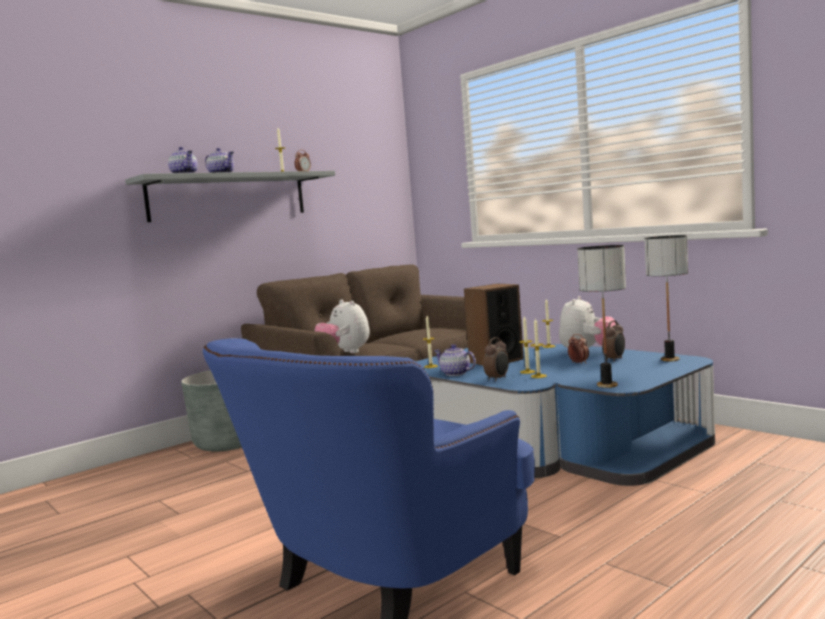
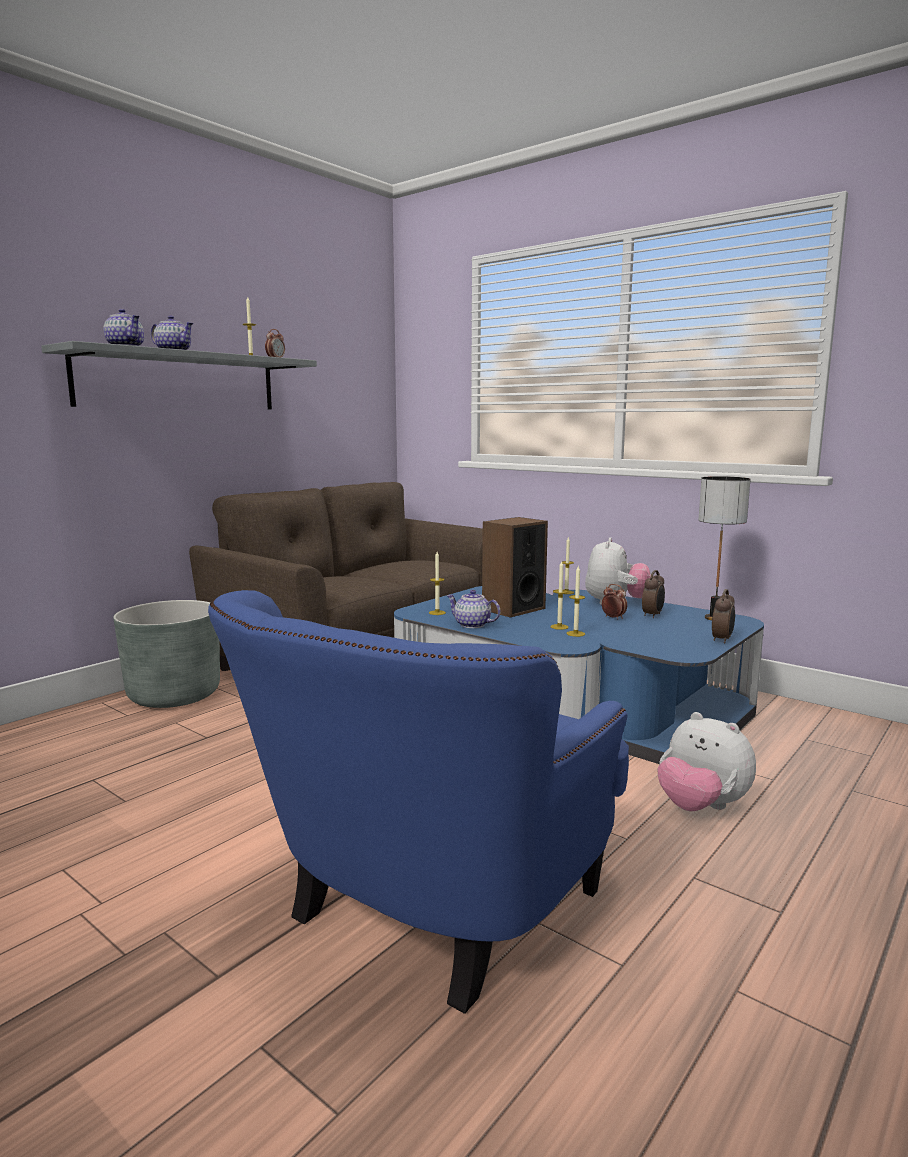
camera: 10 degrees left, 5 degrees up
plush toy [315,299,370,353] -> plush toy moved to [657,712,756,811]
alarm clock [483,337,509,381] -> alarm clock moved to [712,589,735,643]
table lamp [577,245,626,388] -> none

